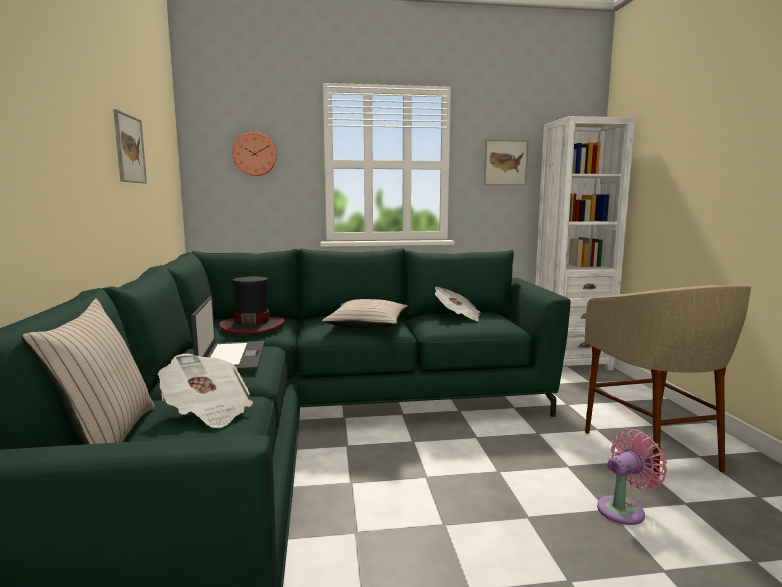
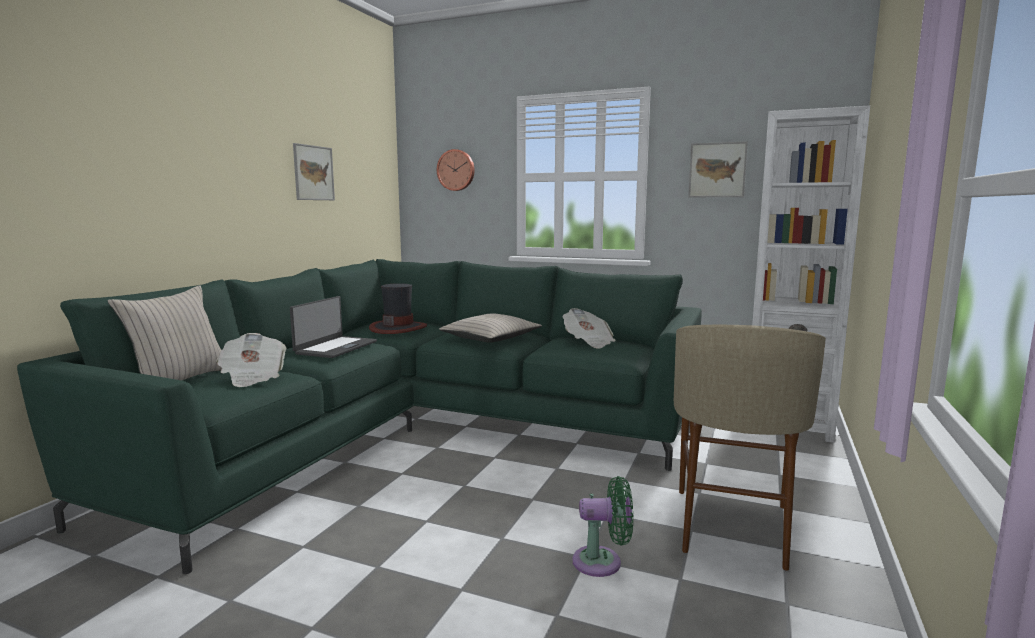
camera: 30 degrees right, 0 degrees up
pink fan [597,429,667,525] -> green fan [572,476,633,577]

